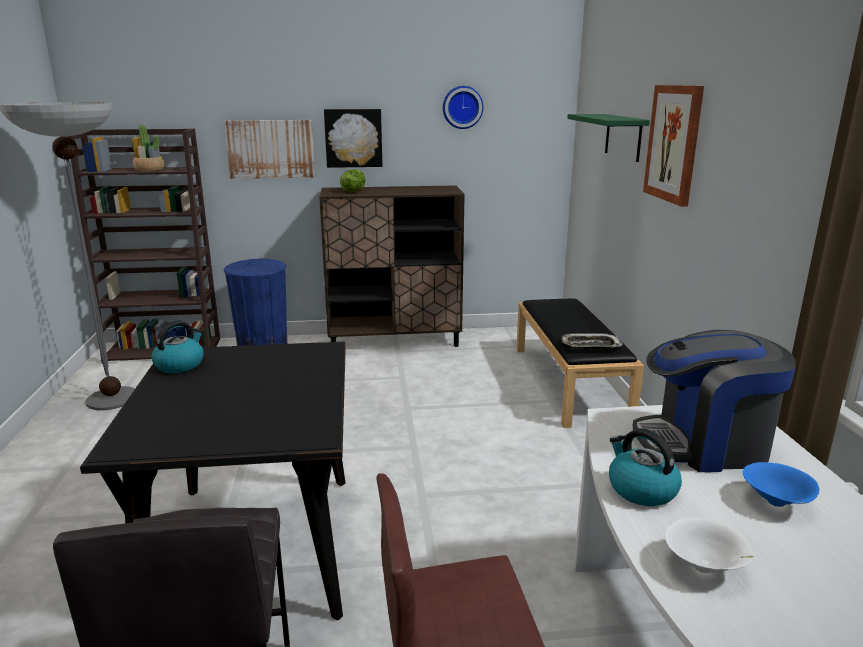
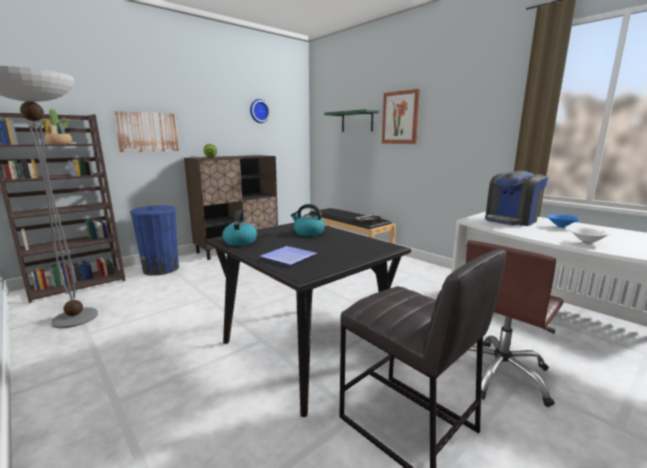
camera: 35 degrees left, 5 degrees down
picture [324,109,382,168] -> none
kettle [609,428,682,506] -> kettle moved to [291,204,325,236]
none -> plate [259,246,317,265]

